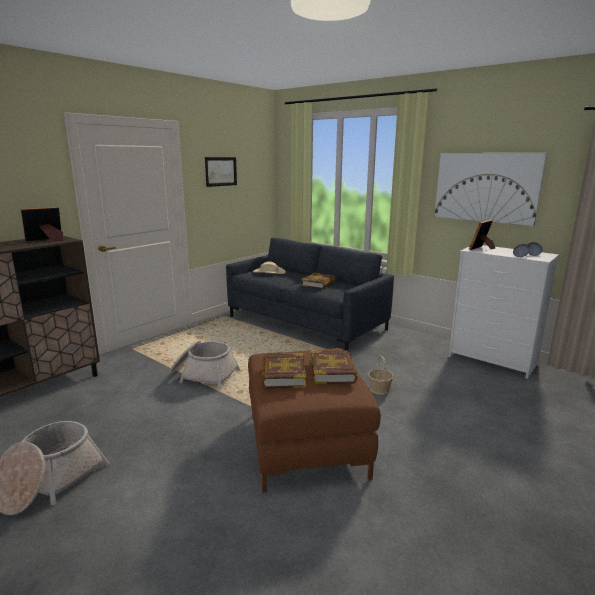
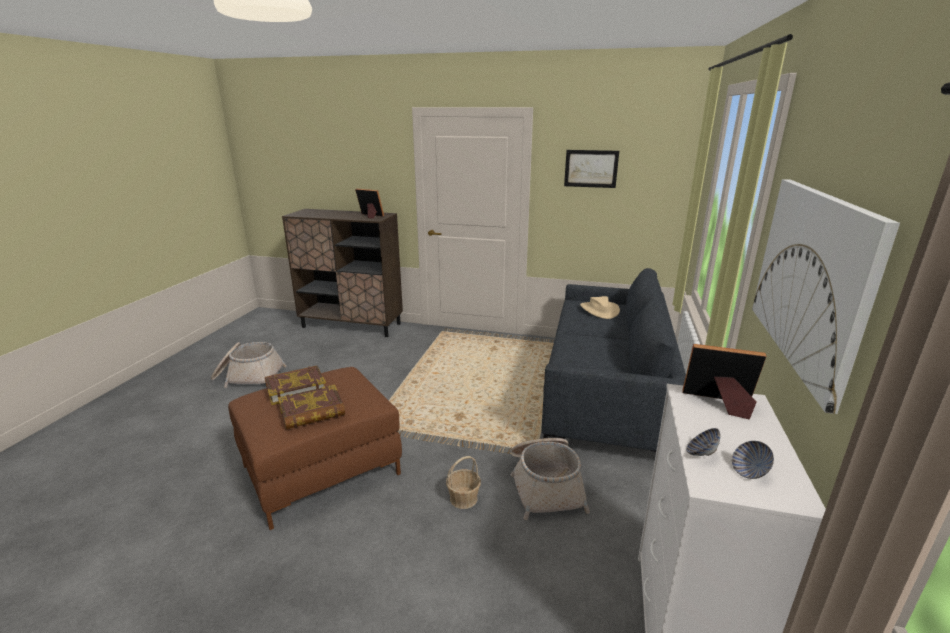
camera: 65 degrees right, 5 degrees up
basket [169,340,240,390] -> basket moved to [511,438,590,520]
book [301,273,336,289] -> none

